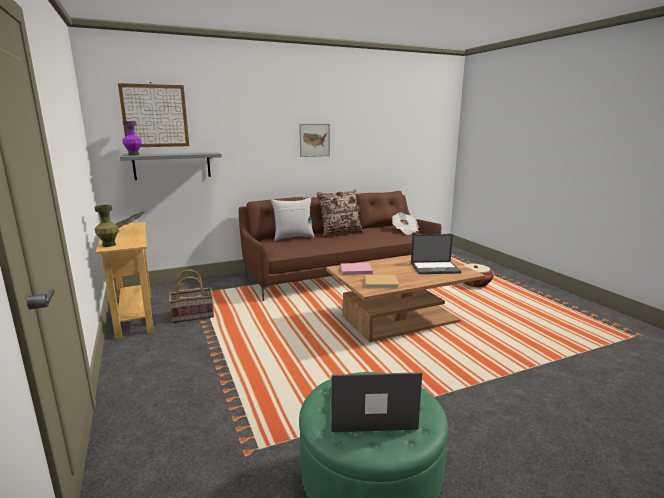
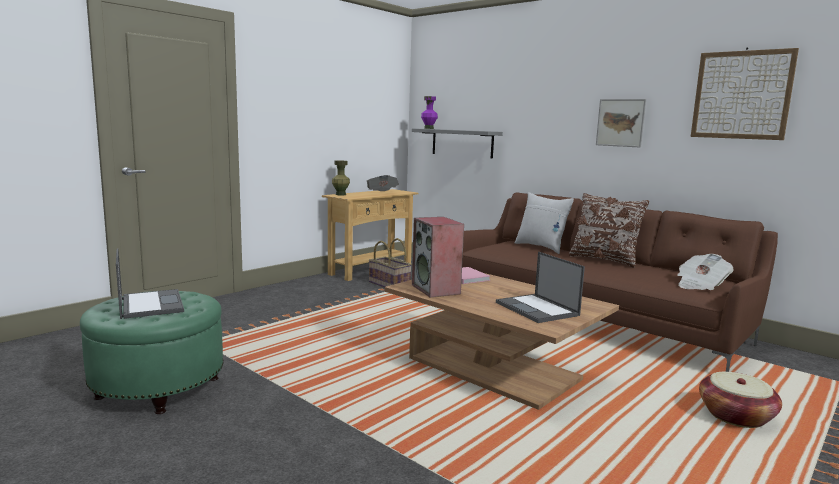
camera: 65 degrees right, 5 degrees down
picture [118,82,189,147] -> picture moved to [691,48,799,140]
beige book [364,275,399,288] -> speaker [412,217,464,297]

